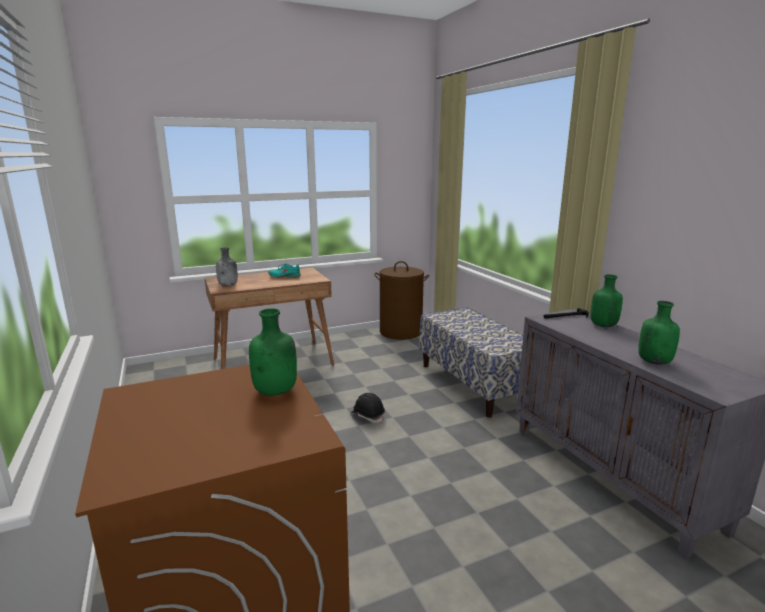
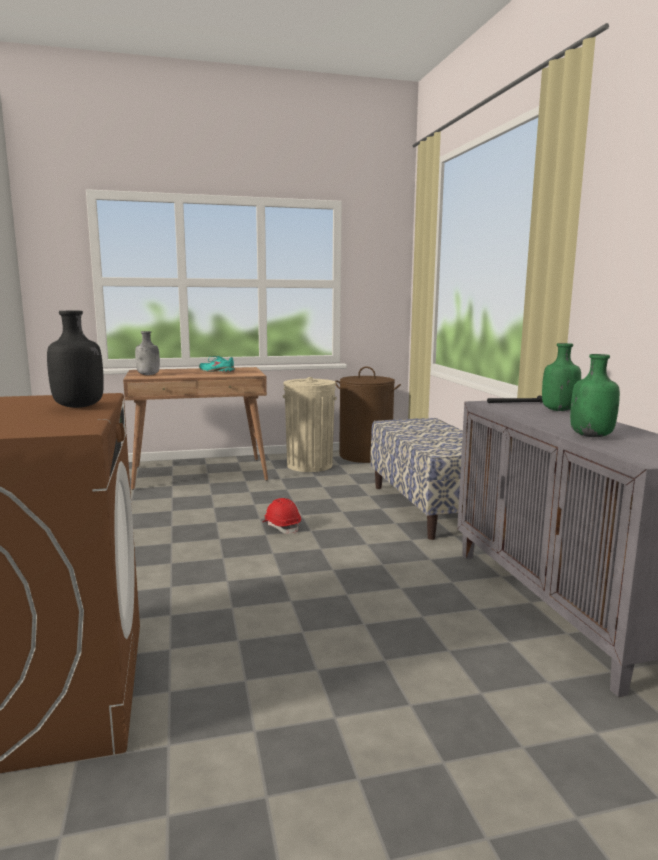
camera: 10 degrees right, 5 degrees down
green bottle [249,308,297,395] -> black bottle [47,311,104,408]
black hard hat [351,393,385,423] -> red hard hat [262,498,301,534]
none -> beige trash can [283,377,337,472]

